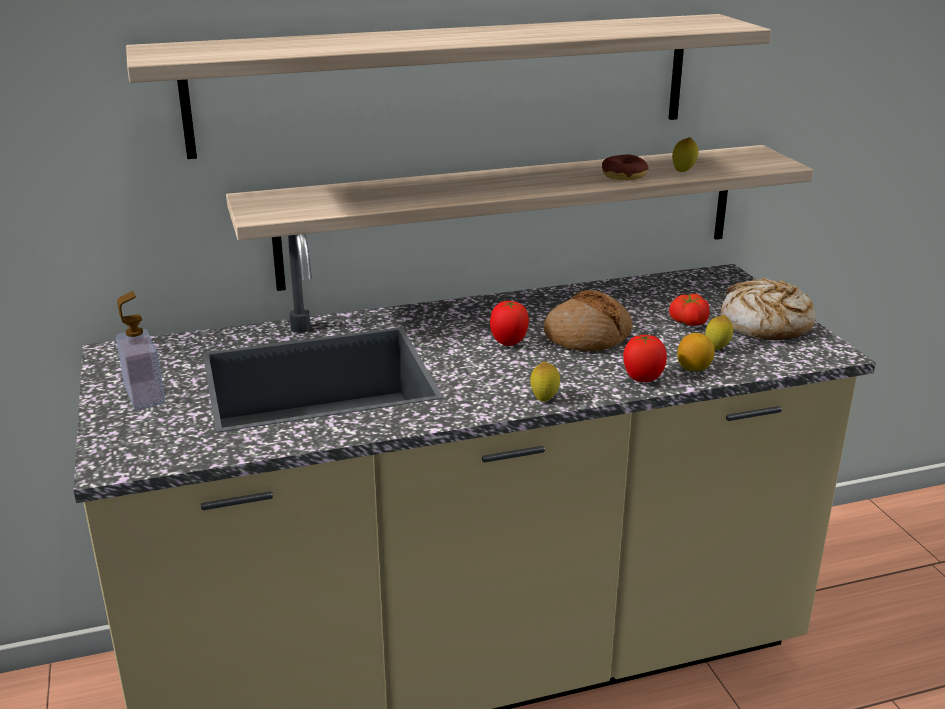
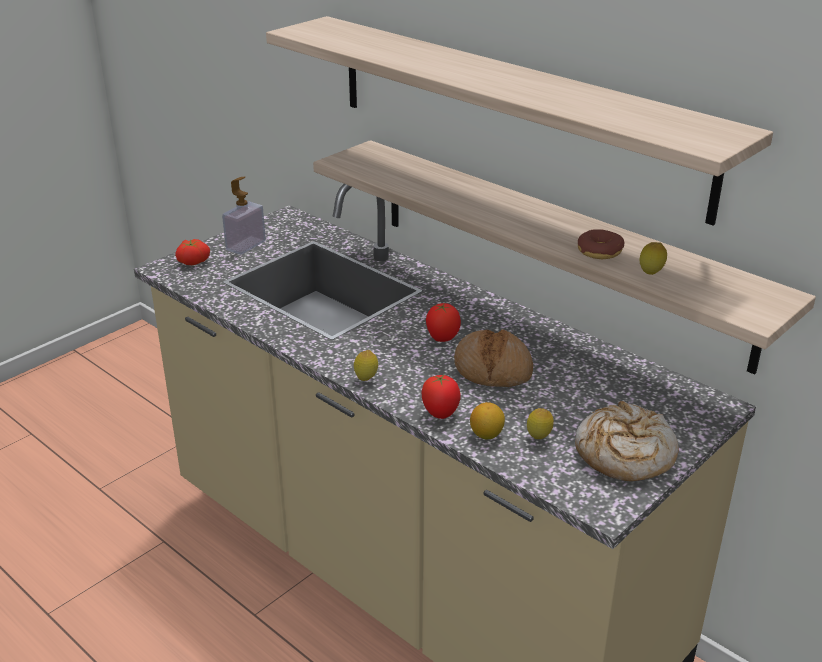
camera: 60 degrees right, 5 degrees up
tomato [669,294,709,326] -> tomato moved to [175,239,210,265]

